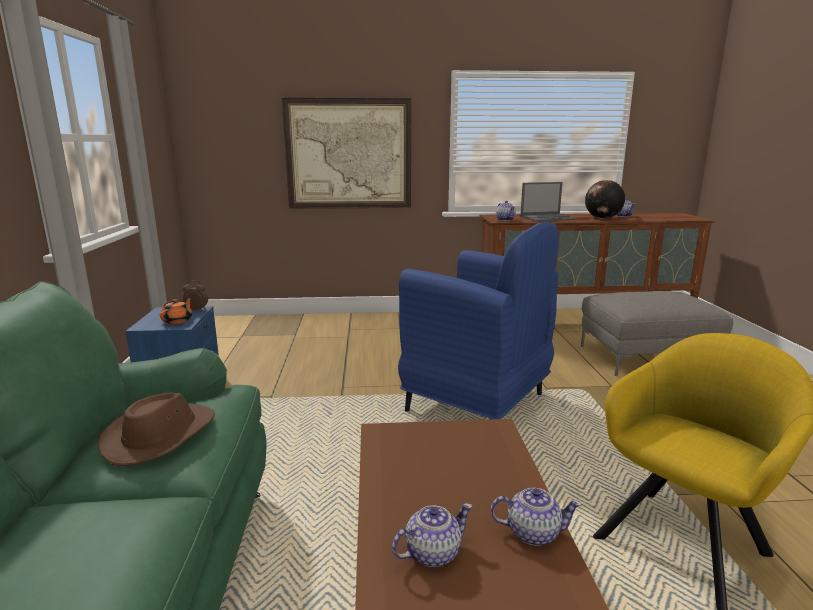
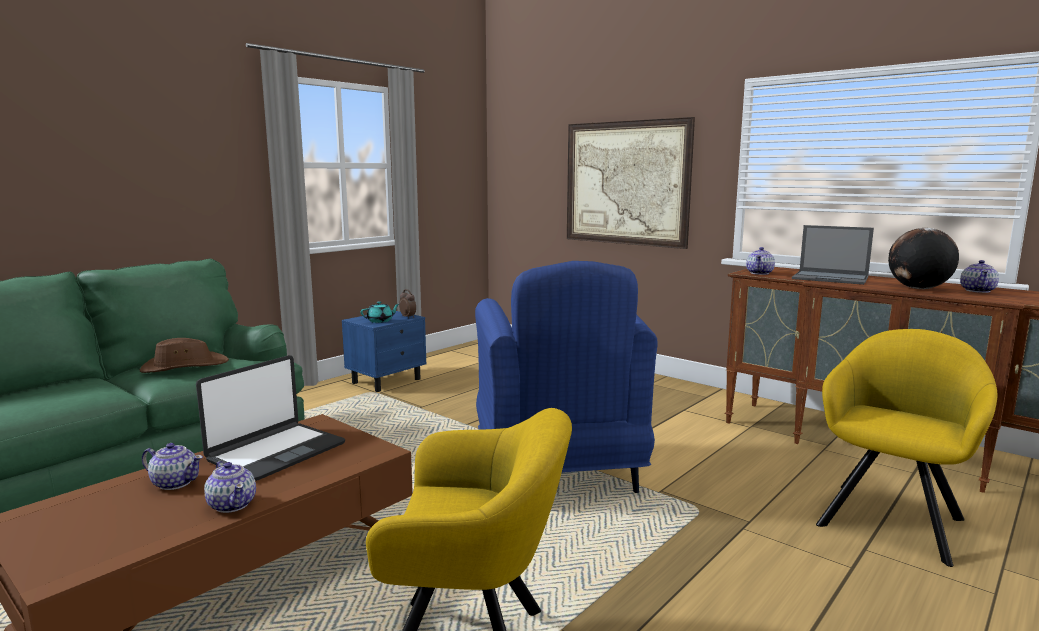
camera: 45 degrees right, 5 degrees down
orange teapot [160,297,192,324] -> turquoise teapot [361,301,399,323]
grey ottoman [581,291,733,376] -> yellow armchair [816,329,997,567]
none -> laptop [196,355,345,481]

